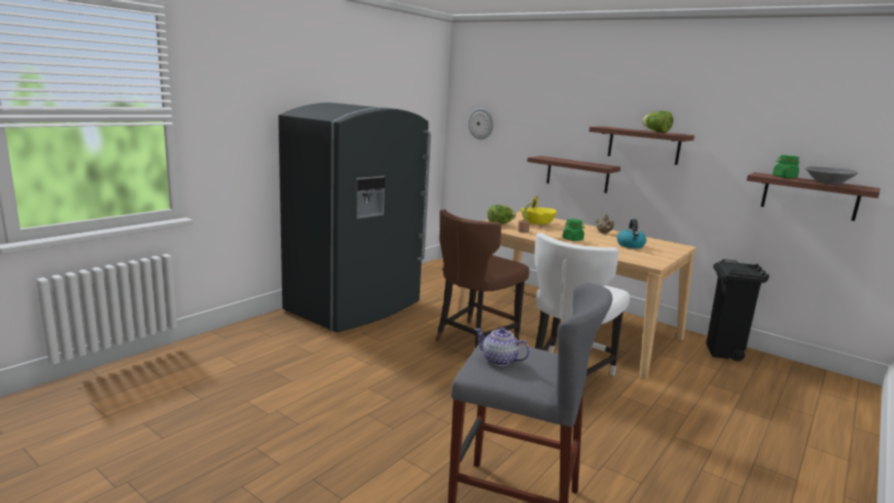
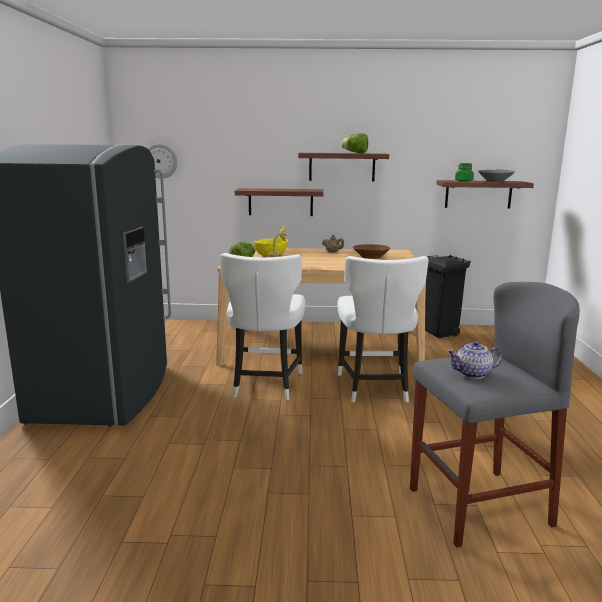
camera: 35 degrees left, 0 degrees up
brown chair [436,210,529,348] -> white chair [220,253,305,400]
green jar [563,219,585,241] -> none
kettle [617,219,646,248] -> brown bowl [353,244,390,259]

